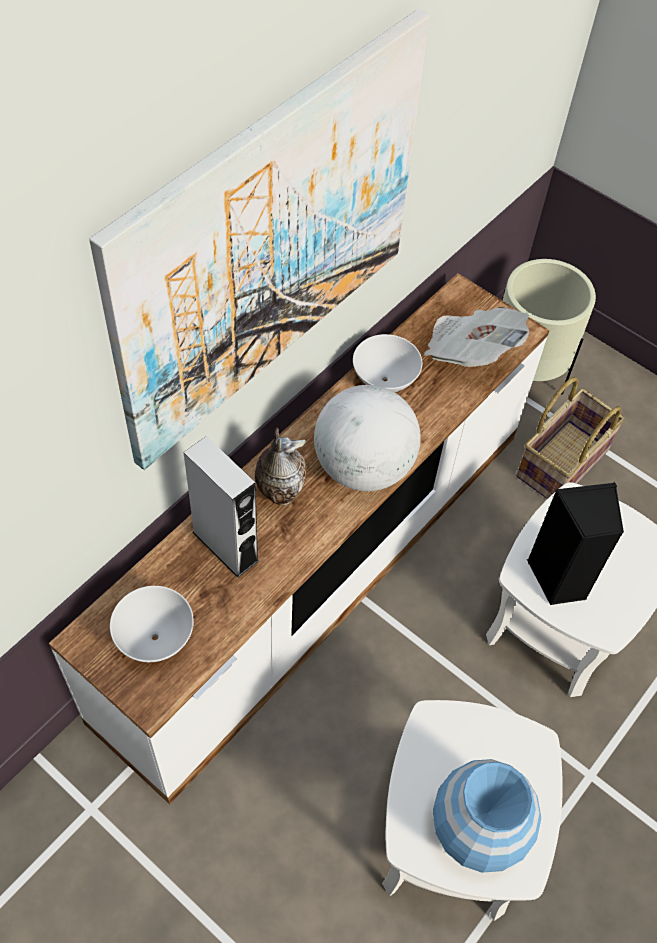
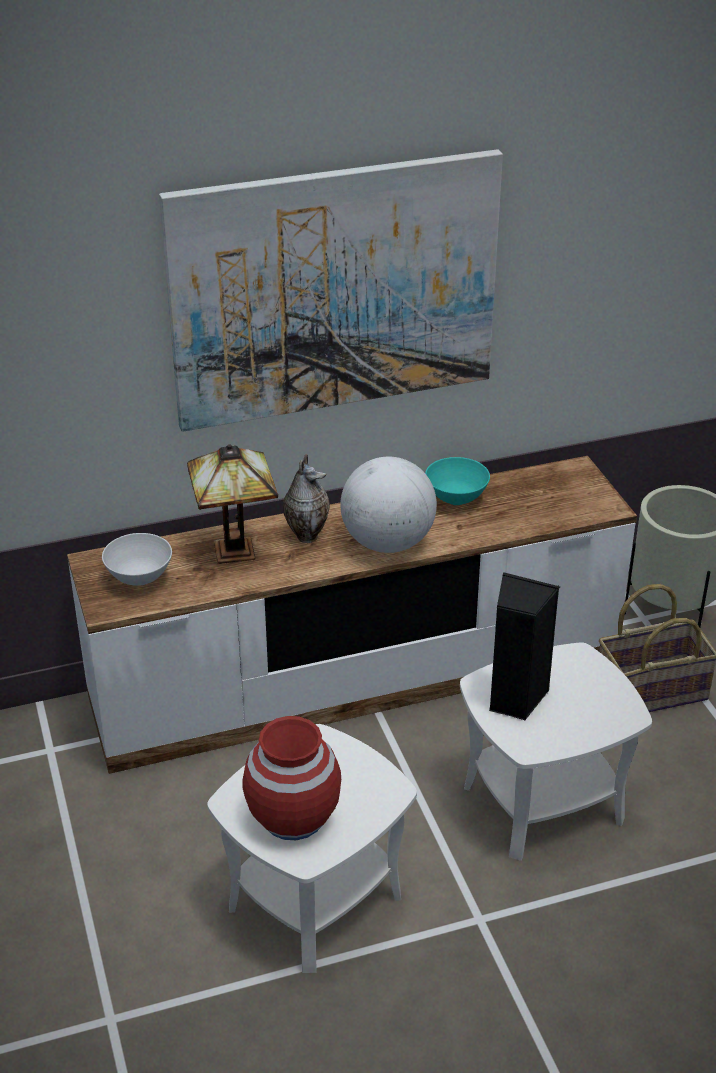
camera: 35 degrees right, 20 degrees down
grey speaker [183,436,259,577] -> table lamp [187,444,278,564]
white bowl [353,334,422,392] -> turquoise bowl [425,457,490,505]
newspaper [424,307,529,367] -> none
blue vase [433,759,541,873] -> red vase [243,716,341,840]

